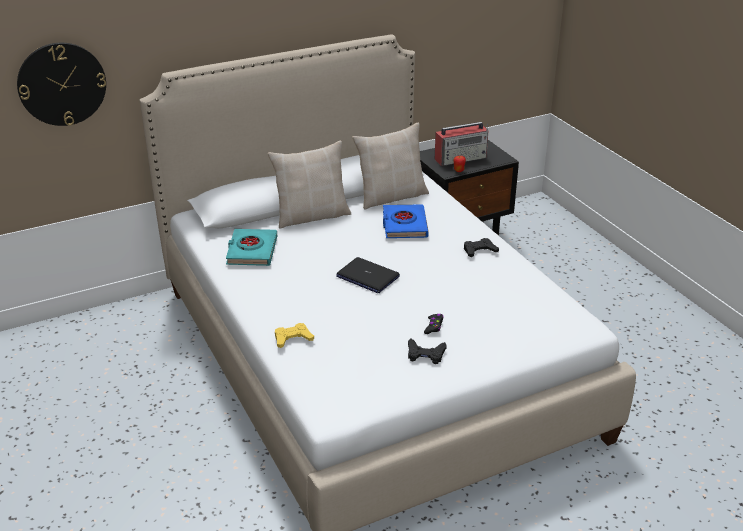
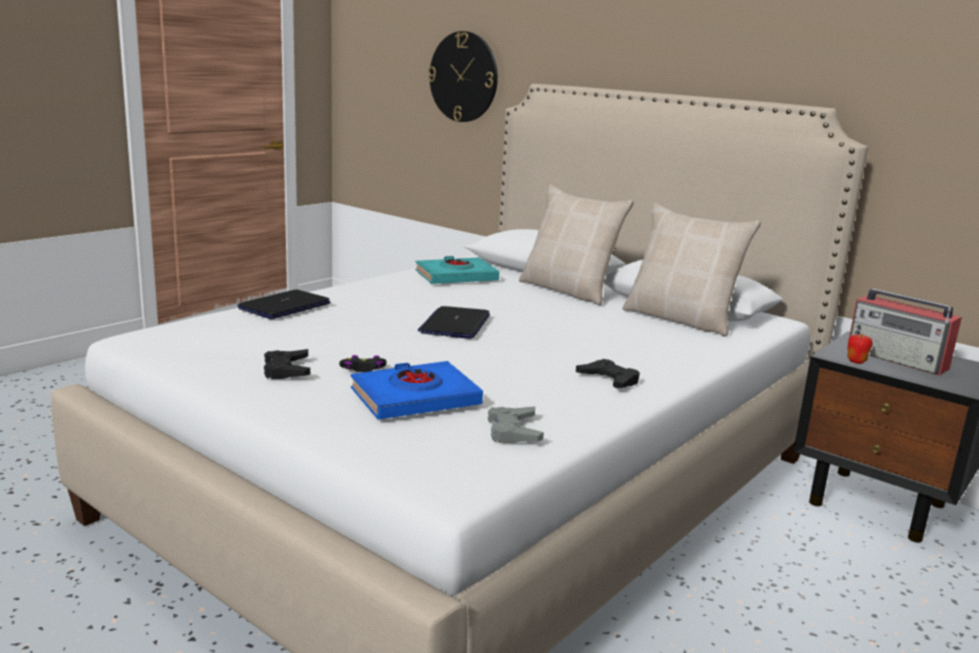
camera: 65 degrees right, 15 degrees down
yellow game controller [275,323,314,348] -> laptop [237,289,331,319]
blue book [383,204,429,238] -> blue book moved to [351,361,483,420]
none -> grey game controller [488,406,544,443]

